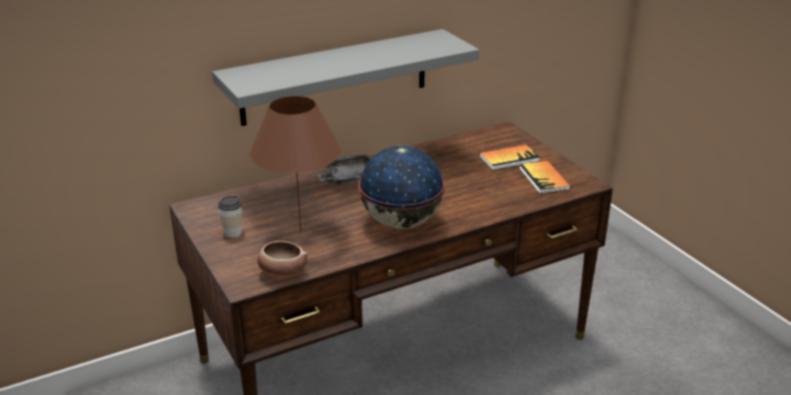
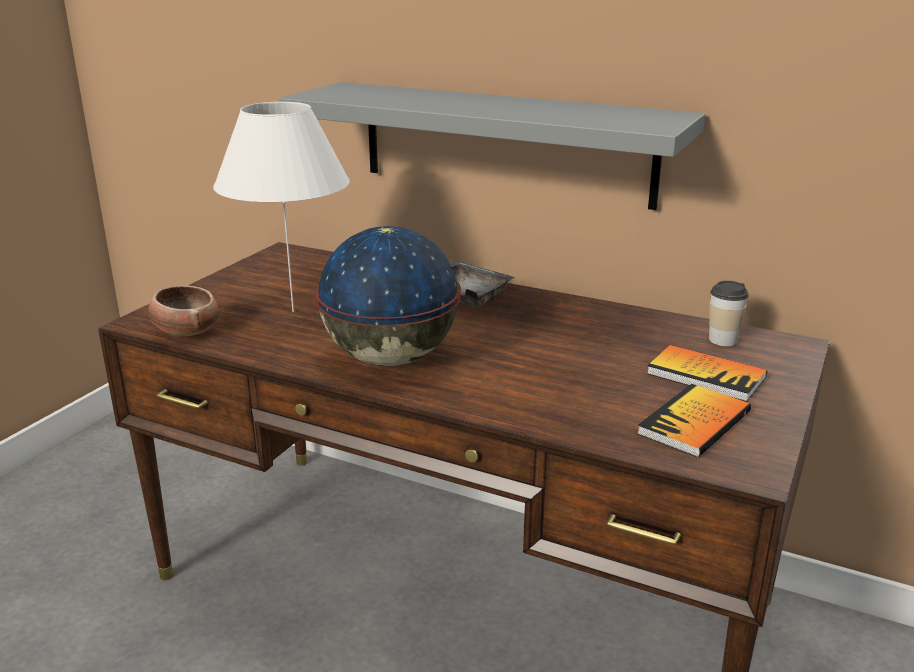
camera: 55 degrees right, 5 degrees down
cup [218,196,242,238] -> cup moved to [709,281,749,346]
brown table lamp [249,96,341,232] -> white table lamp [213,102,350,312]

